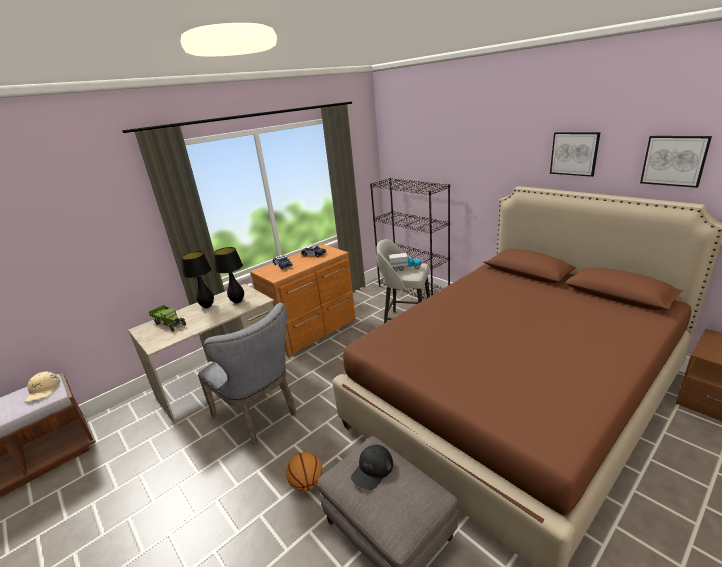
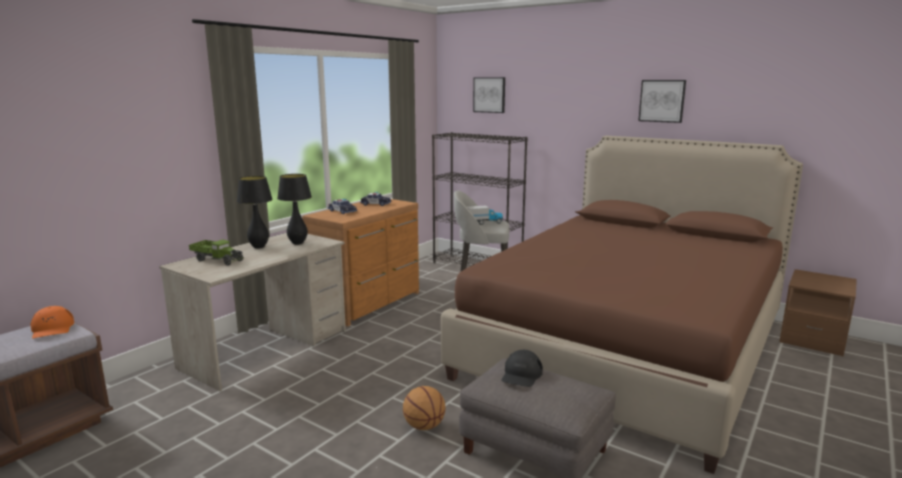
camera: 15 degrees left, 10 degrees down
beige cap [25,372,60,401] -> orange cap [30,306,74,338]
grey chair [198,303,296,444] -> none
picture [640,136,712,188] -> picture moved to [473,77,505,113]

